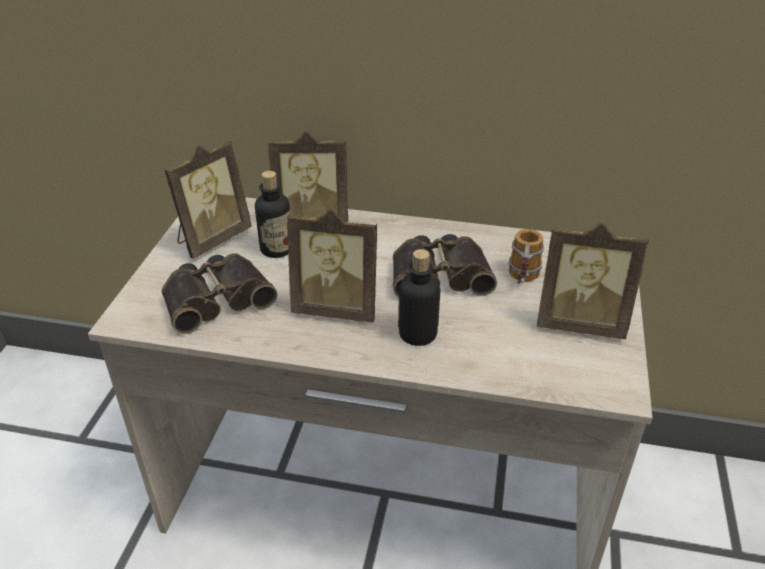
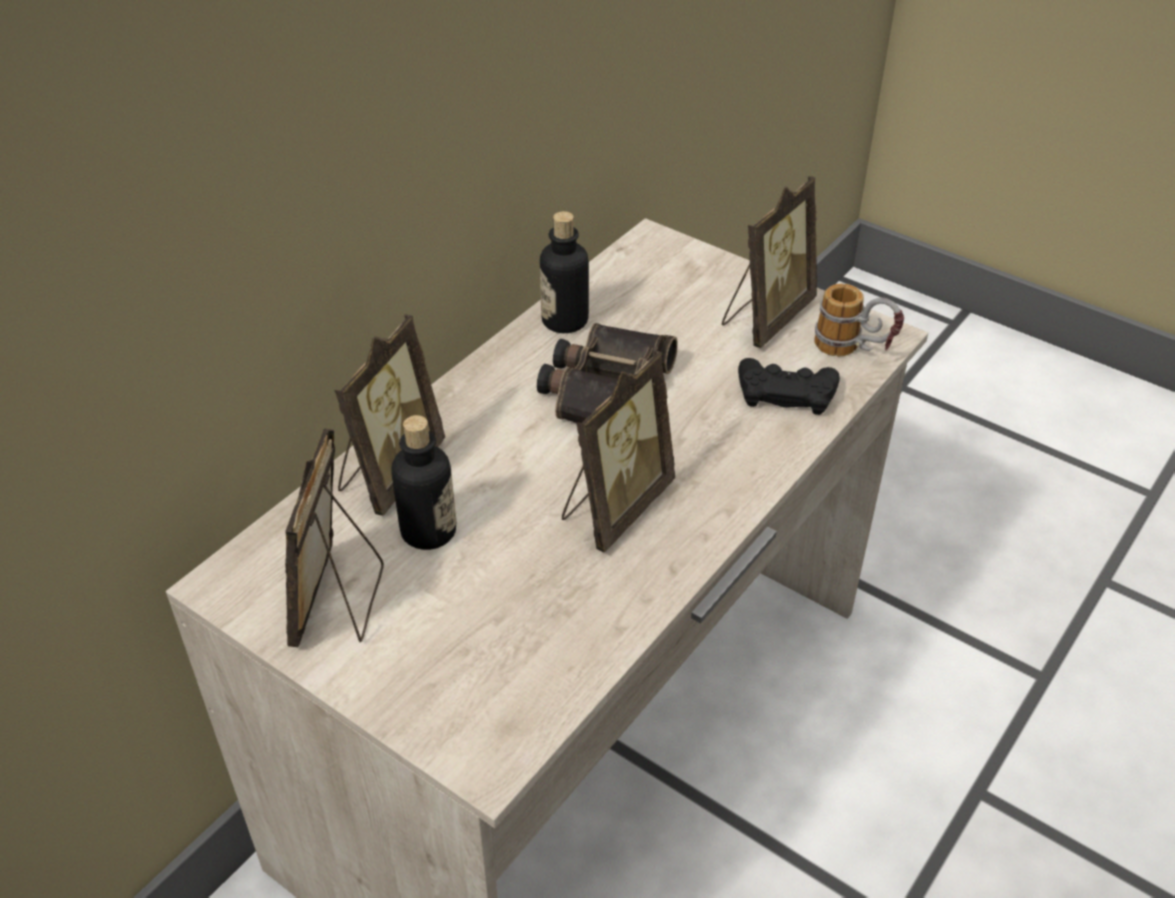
camera: 65 degrees left, 5 degrees up
binoculars [162,253,278,334] -> none
picture frame [164,141,252,259] -> picture frame turned 150 degrees counterclockwise [285,428,384,647]
bottle [398,249,441,346] -> bottle moved to [540,211,589,333]
mug [508,229,544,284] -> mug moved to [814,283,904,357]
none -> black game controller [738,358,840,415]

